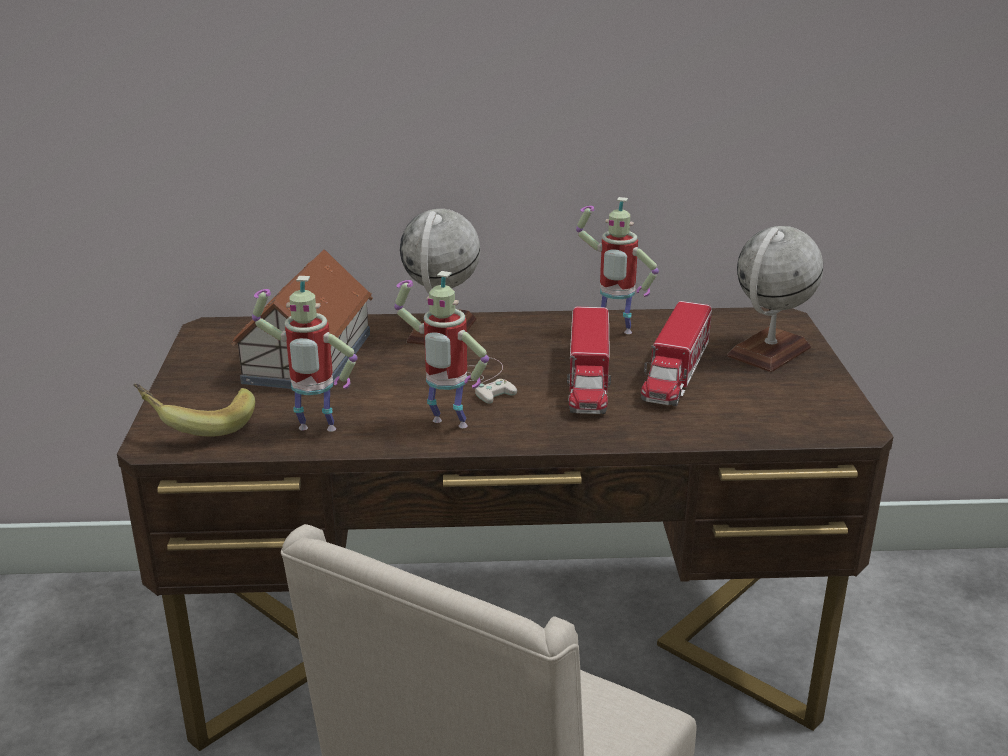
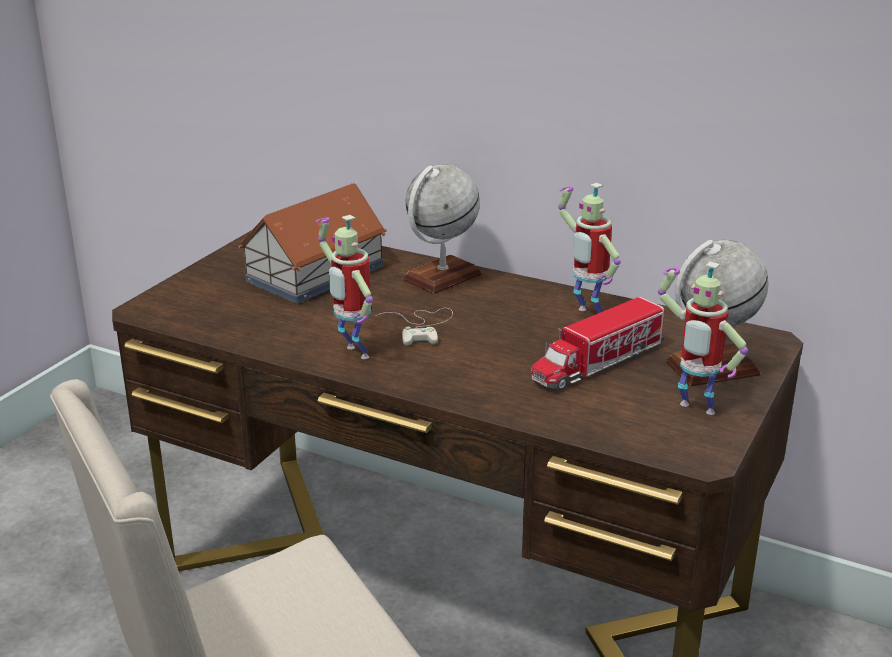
camera: 30 degrees right, 0 degrees up
banana [133,384,255,437] -> none
toy robot [252,276,357,432] -> toy robot moved to [658,262,748,415]
toy truck [567,307,611,414] -> none

